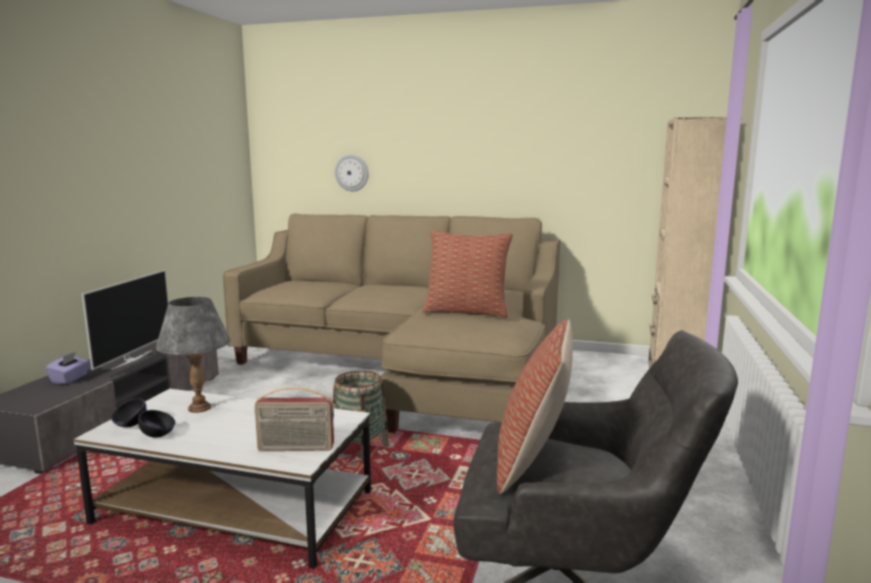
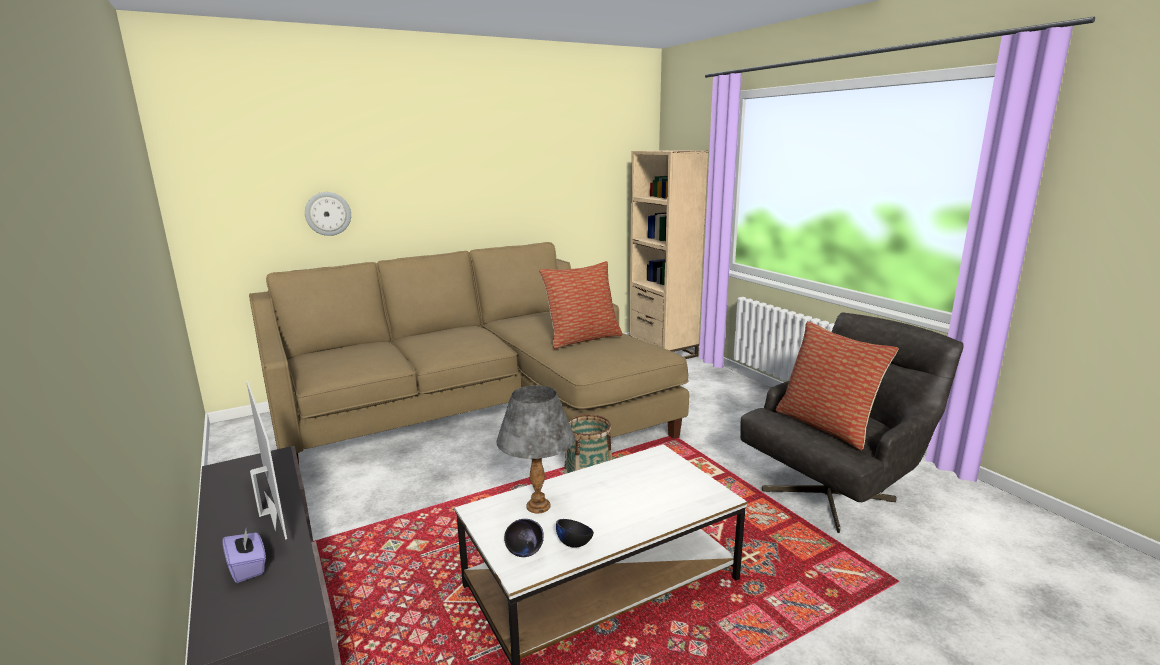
camera: 45 degrees left, 5 degrees up
radio [255,387,334,451] -> none

